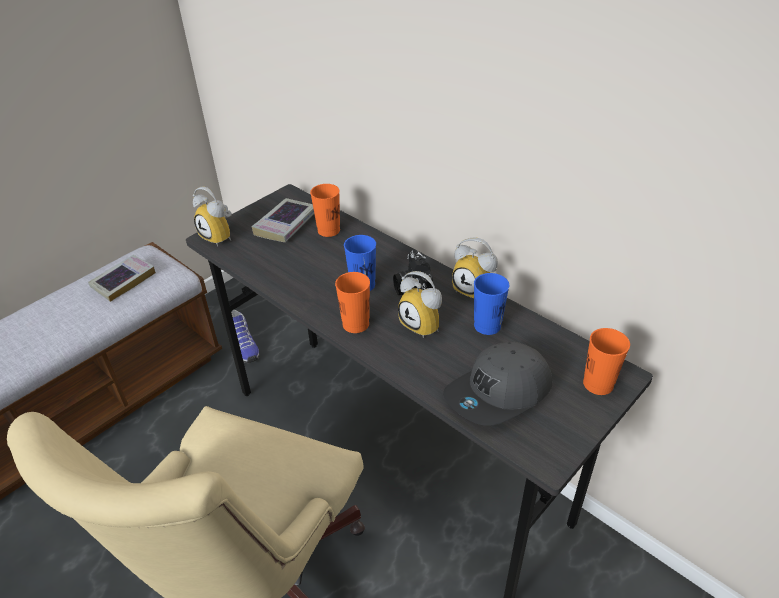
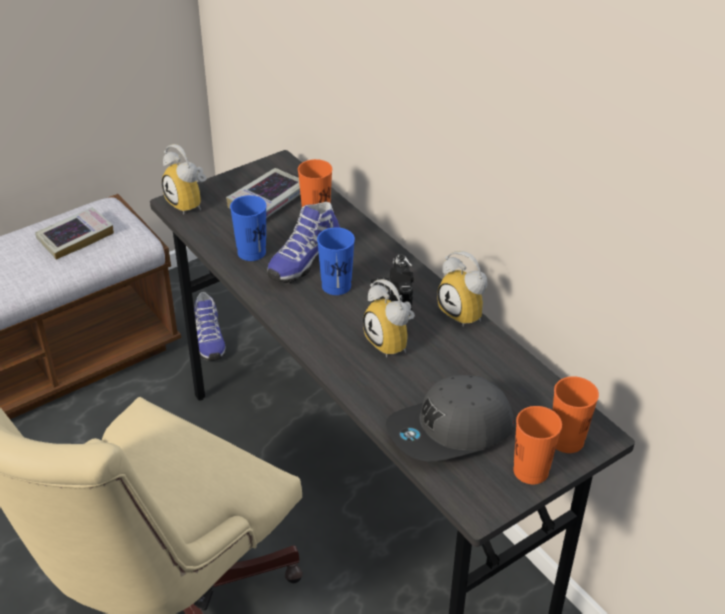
camera: 10 degrees right, 0 degrees up
orange cup [335,272,370,333] -> orange cup moved to [513,406,562,484]
blue cup [474,273,509,335] -> blue cup moved to [230,195,266,261]
none -> shoe [267,202,340,283]

